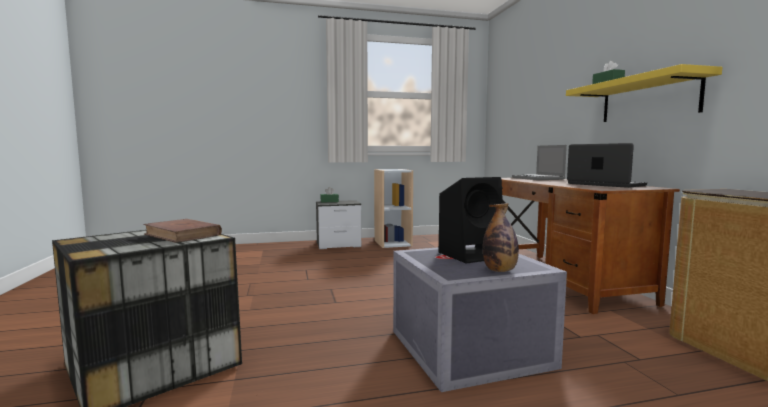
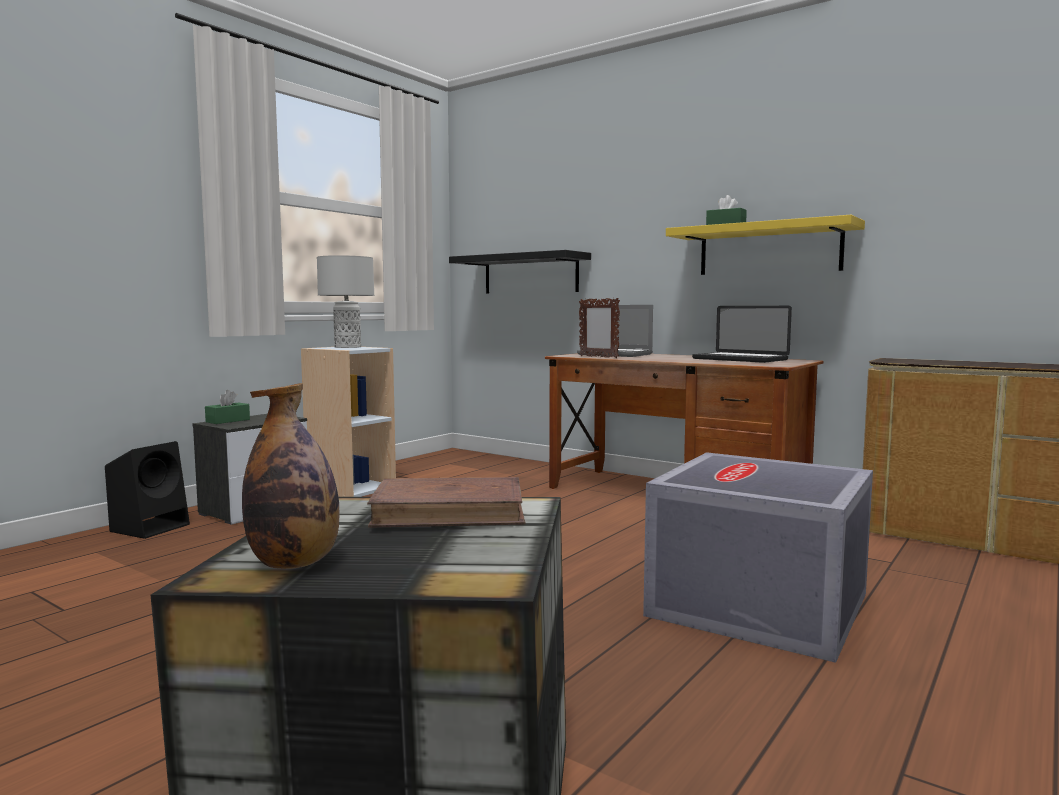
camera: 40 degrees left, 0 degrees up
black speaker [439,177,503,264] -> black speaker moved to [105,441,190,539]
bottle [483,203,519,272] -> bottle moved to [242,383,339,569]
laptop [567,143,647,188] -> laptop turned 150 degrees counterclockwise [692,306,792,363]
none -> white table lamp [317,255,374,348]
none -> black shelf [449,250,591,294]
none -> picture frame [579,298,620,358]

